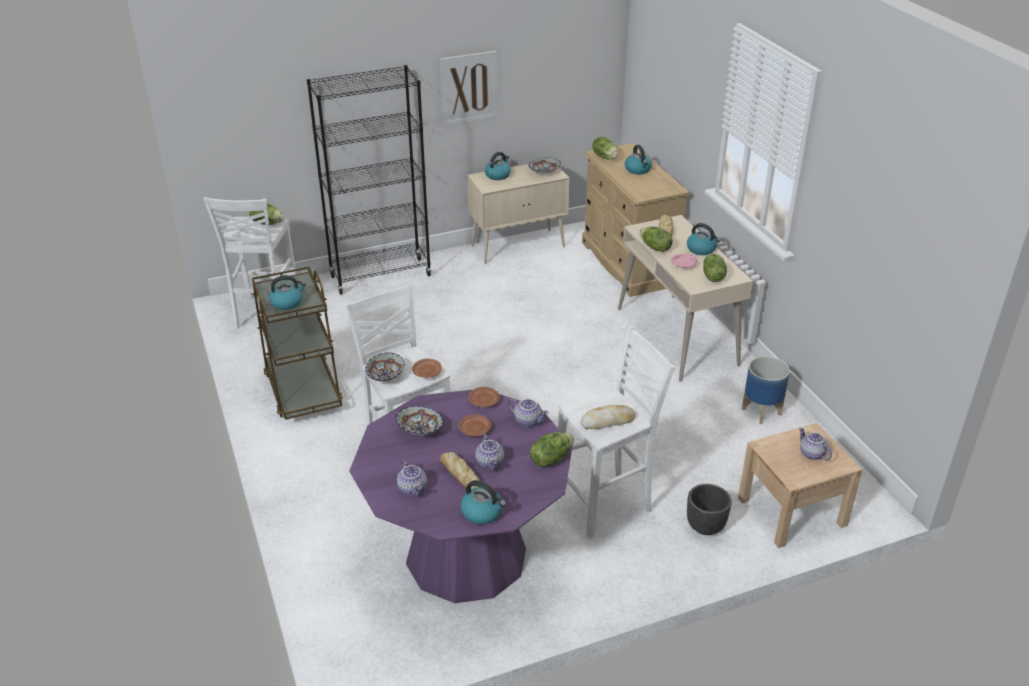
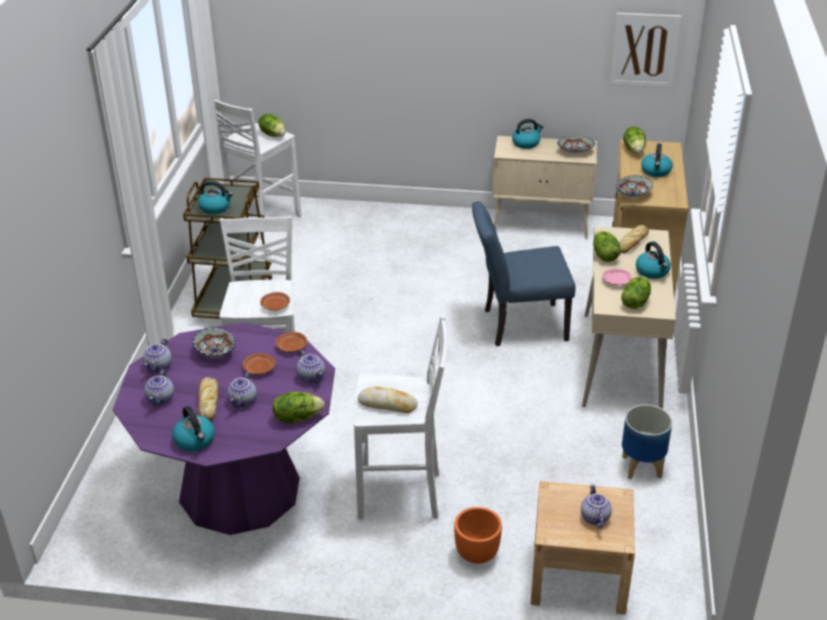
camera: 30 degrees right, 0 degrees up
black bookcase [307,65,432,295] -> none
bowl [365,352,404,382] -> bowl moved to [616,175,653,197]
picture [440,51,498,126] -> picture moved to [609,13,681,88]
black planter [687,484,732,535] -> orange planter [454,507,502,564]
none -> teapot [143,338,172,373]
none -> blue chair [472,201,575,346]

